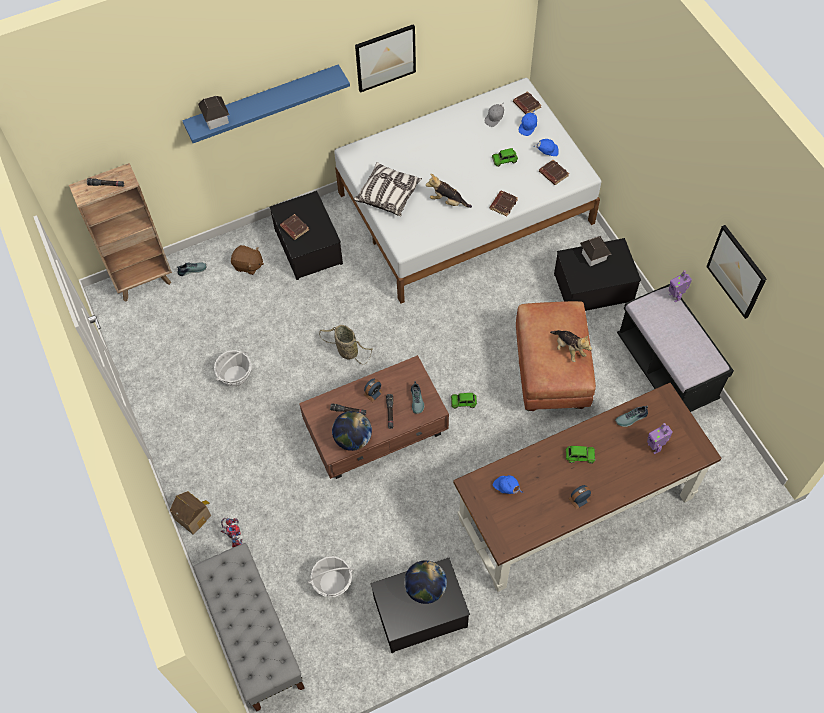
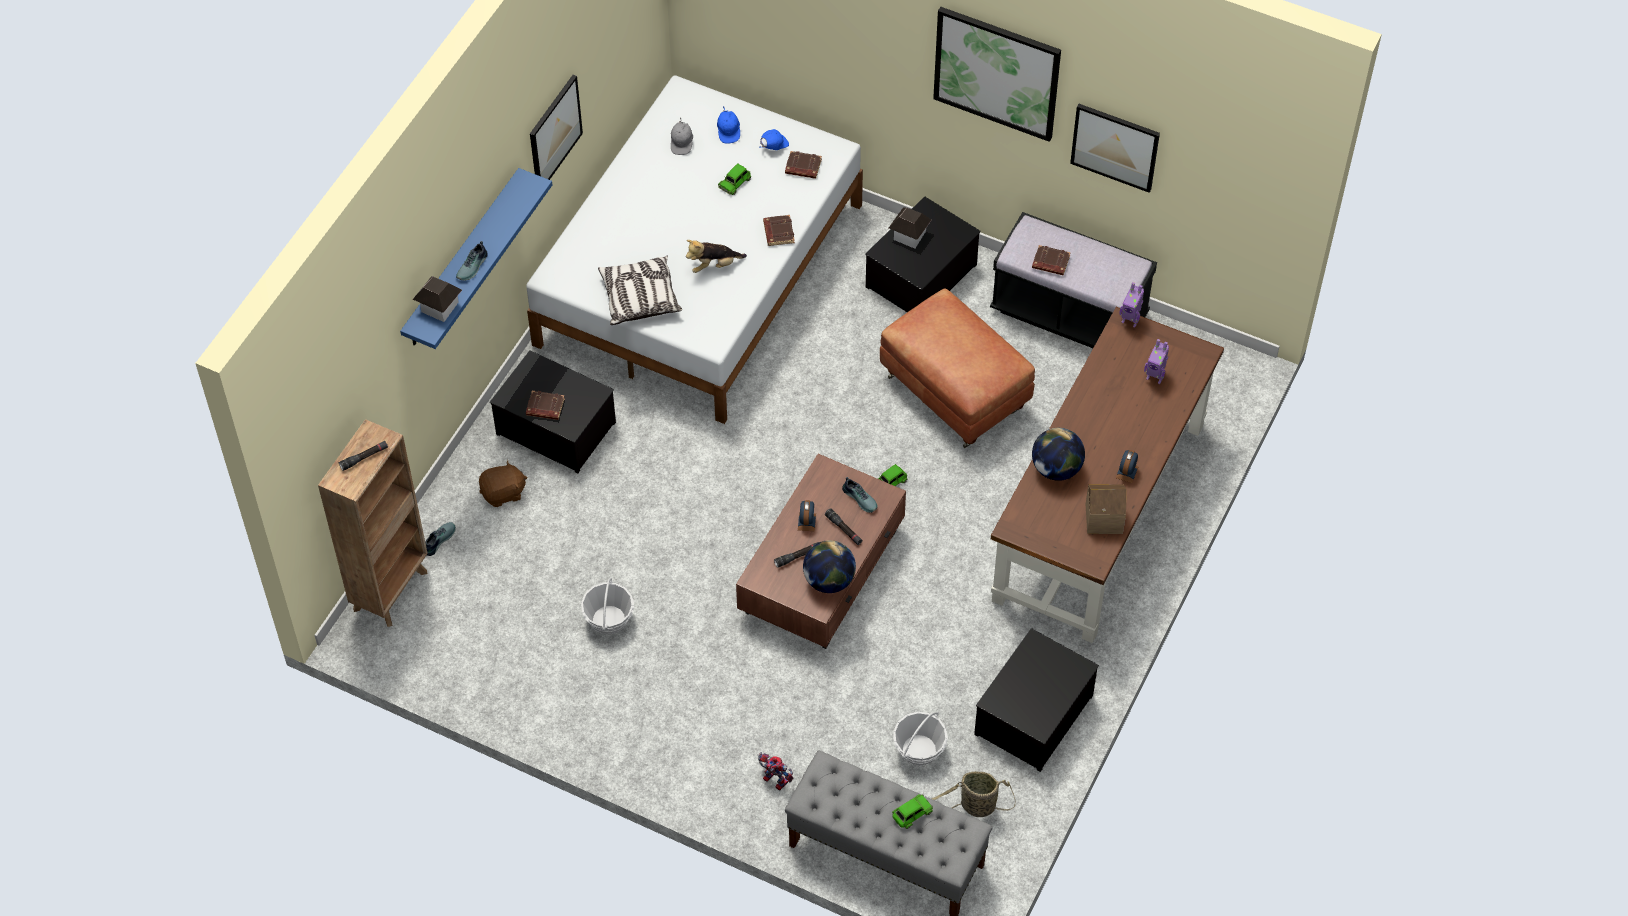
camera: 40 degrees left, 5 degrees down
toy house [170,491,211,535] -> toy house moved to [1086,484,1127,534]
basket [319,325,372,364] -> basket moved to [931,771,1015,817]
globe [404,560,447,604] -> globe moved to [1032,428,1085,481]
blue cap [493,475,523,494] -> none
brown book [513,91,541,114] -> brown book moved to [1032,245,1071,275]
plush toy [550,330,592,362] -> none
green toy car [565,446,596,464] -> green toy car moved to [892,794,933,829]
shoe [615,406,648,427] -> shoe moved to [456,241,488,281]
toy robot [669,270,692,302] -> toy robot moved to [1119,282,1144,328]
none -> picture [933,7,1061,142]

